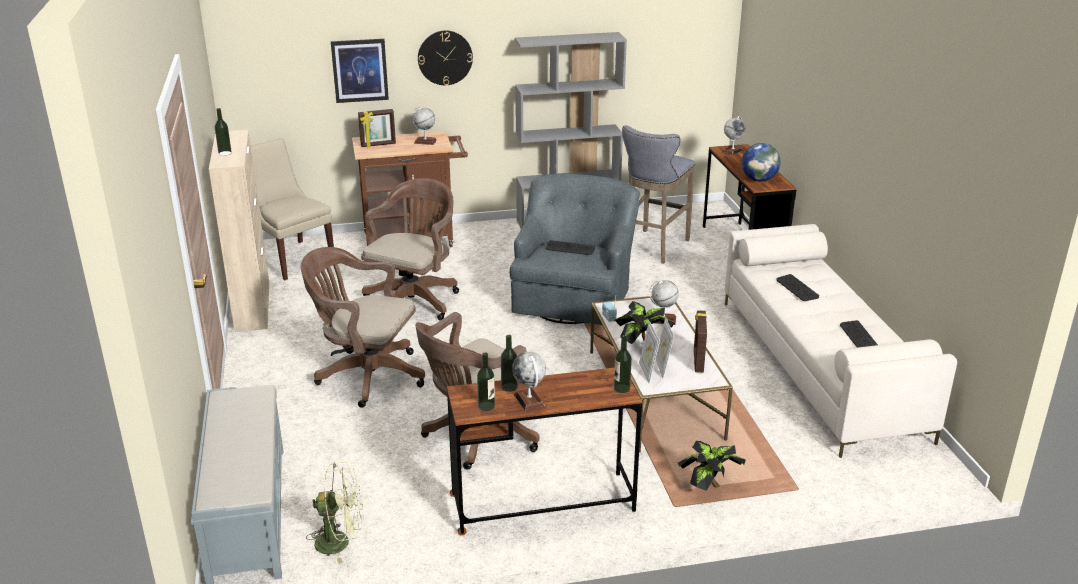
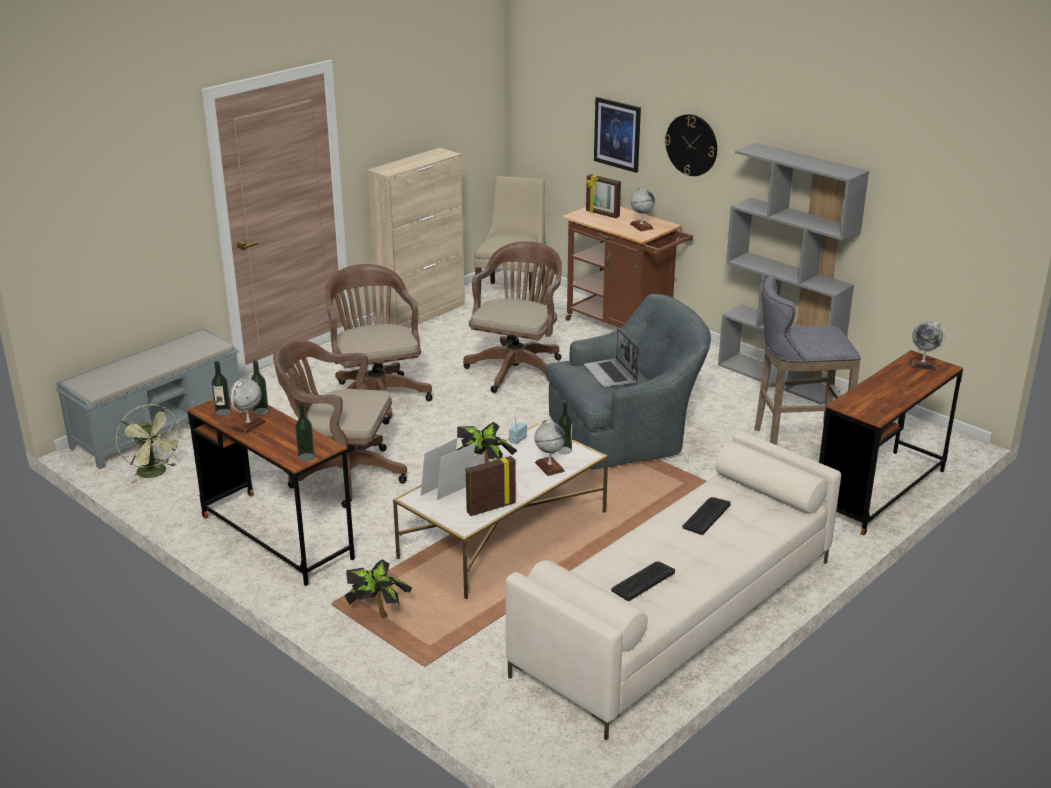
camera: 55 degrees right, 0 degrees up
bottle [215,108,232,156] -> bottle moved to [557,402,572,454]
brown office chair [361,178,459,321] -> brown office chair turned 60 degrees counterclockwise [463,241,562,393]
keyboard [546,240,595,255] -> laptop [584,328,639,388]
globe [741,143,781,182] -> none

